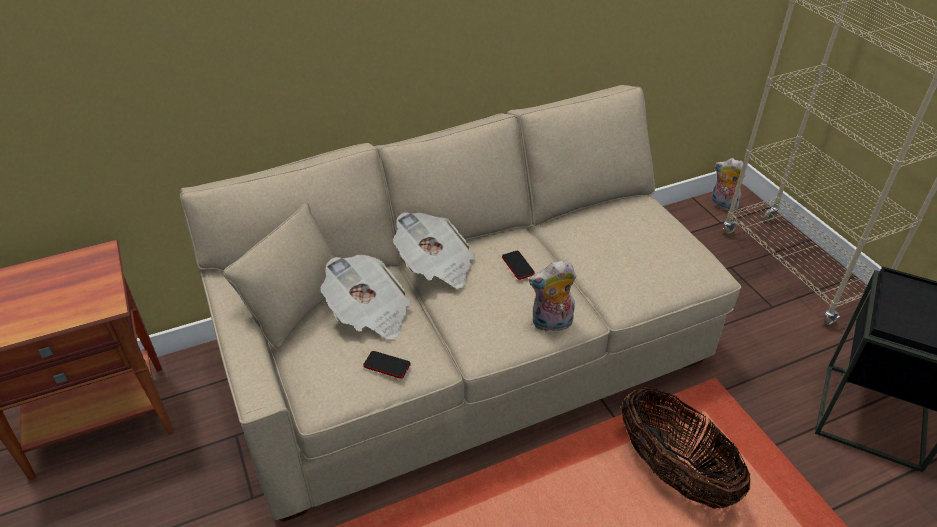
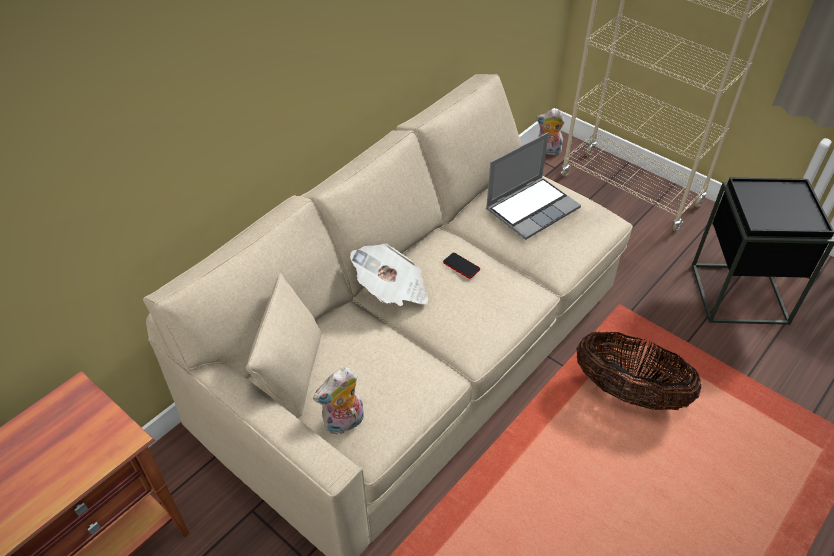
camera: 25 degrees left, 5 degrees up
newspaper [320,255,412,340] -> none
phone [363,351,411,379] -> none
plush toy [528,260,576,331] -> plush toy moved to [313,368,364,436]
none -> laptop [486,132,581,240]

